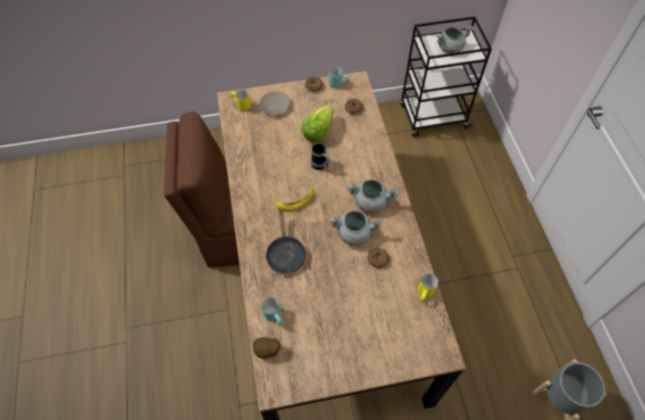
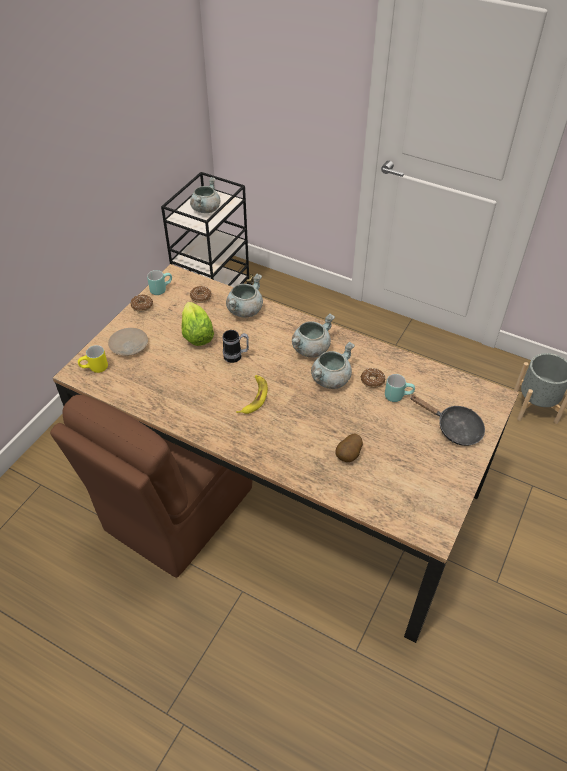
camera: 50 degrees left, 10 degrees down
potato [253,337,281,359] -> potato moved to [335,433,363,462]
turquoise mug [262,297,282,325] -> turquoise mug moved to [385,374,415,402]
black frying pan [265,210,307,274] -> black frying pan moved to [411,395,485,446]
yellow mug [418,273,438,302] -> none
none -> grey cooking pot [226,274,263,317]

